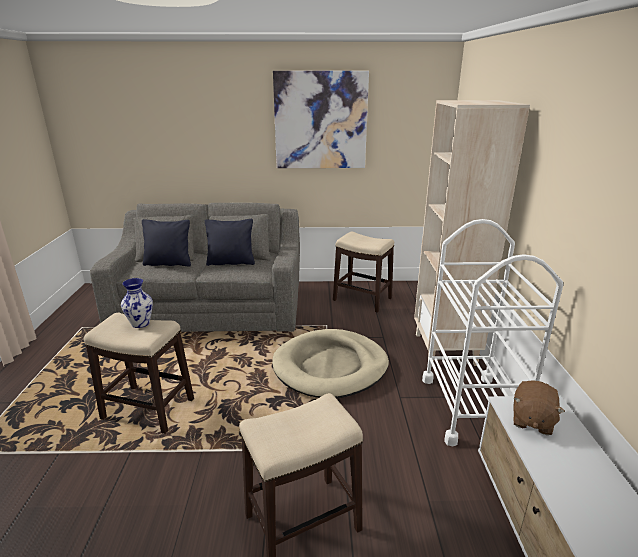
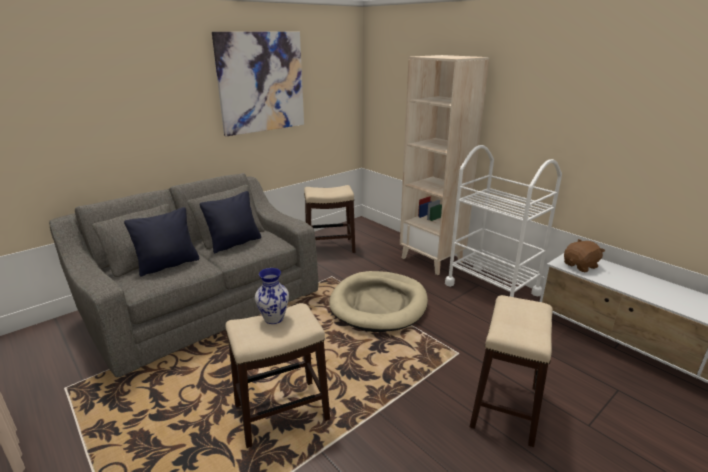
camera: 40 degrees left, 0 degrees up
brown plush toy [513,380,565,435] -> brown plush toy turned 105 degrees counterclockwise [564,239,605,273]

